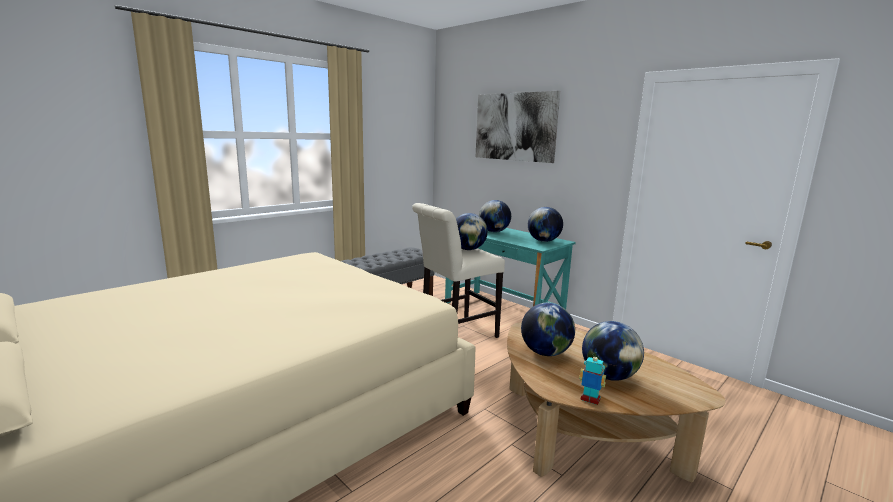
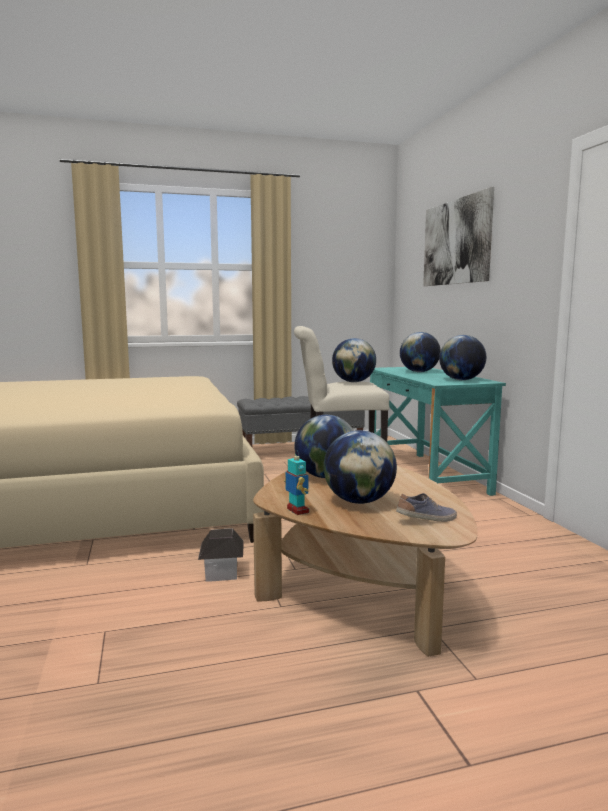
camera: 30 degrees right, 5 degrees down
none -> toy house [198,528,244,581]
none -> shoe [396,493,457,522]

